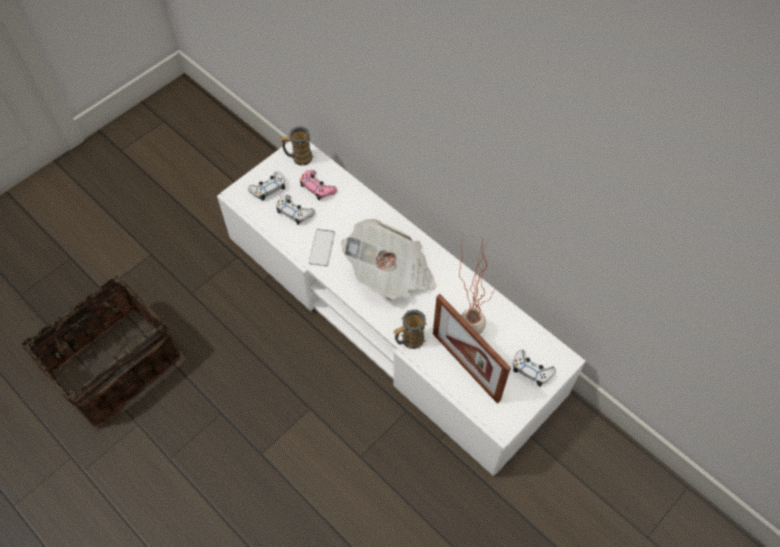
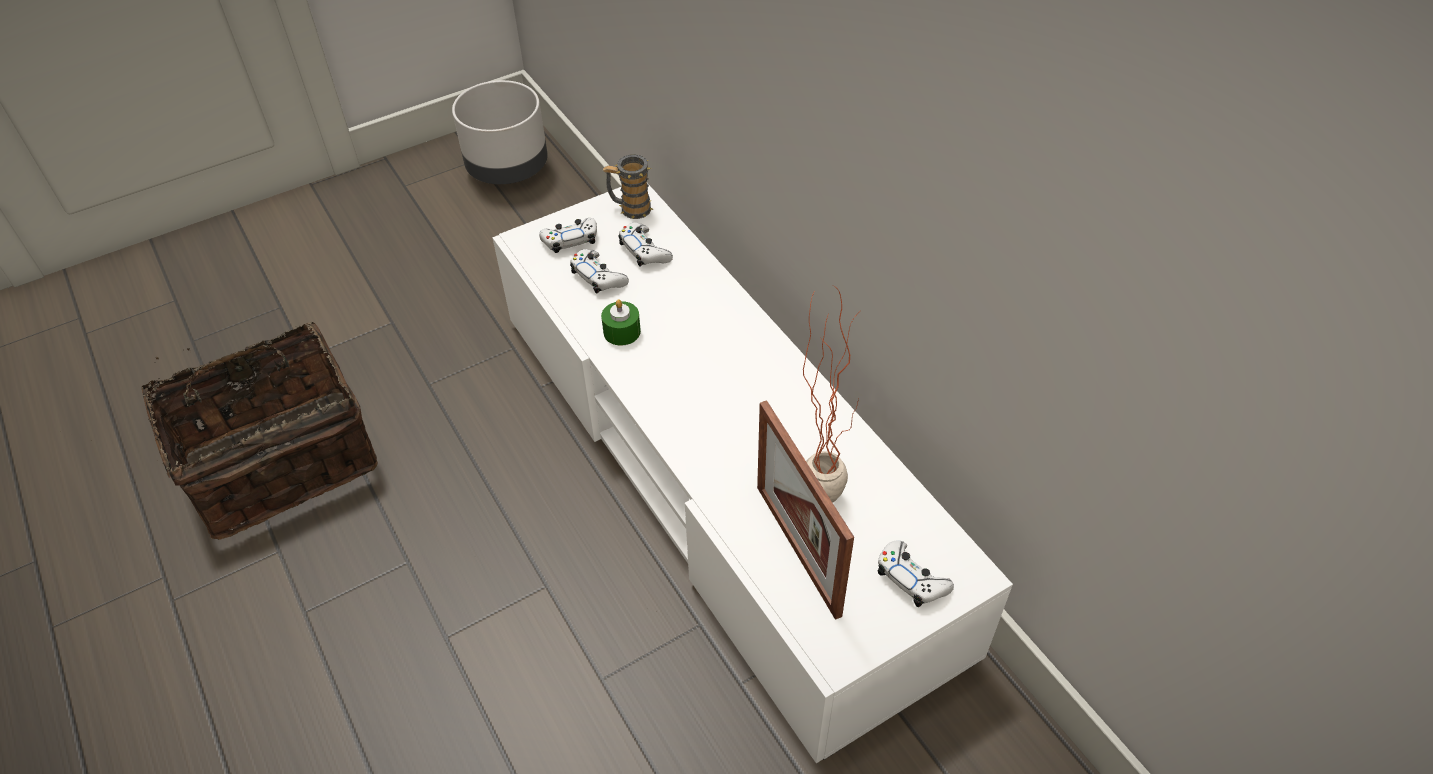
camera: 15 degrees right, 10 degrees down
pink game controller [300,170,337,200] -> white game controller [619,223,673,267]
phone [309,229,335,266] -> green candle [601,299,641,346]
newspaper [341,219,436,300] -> none
mug [393,309,427,349] -> none
none -> grey planter [452,80,548,184]

